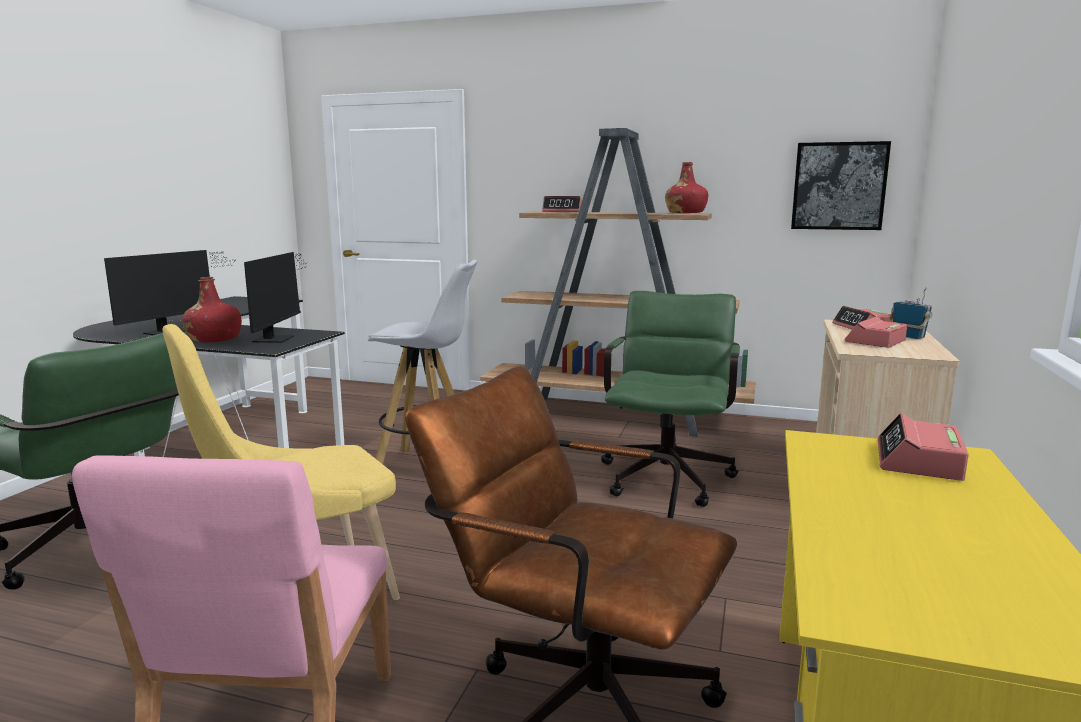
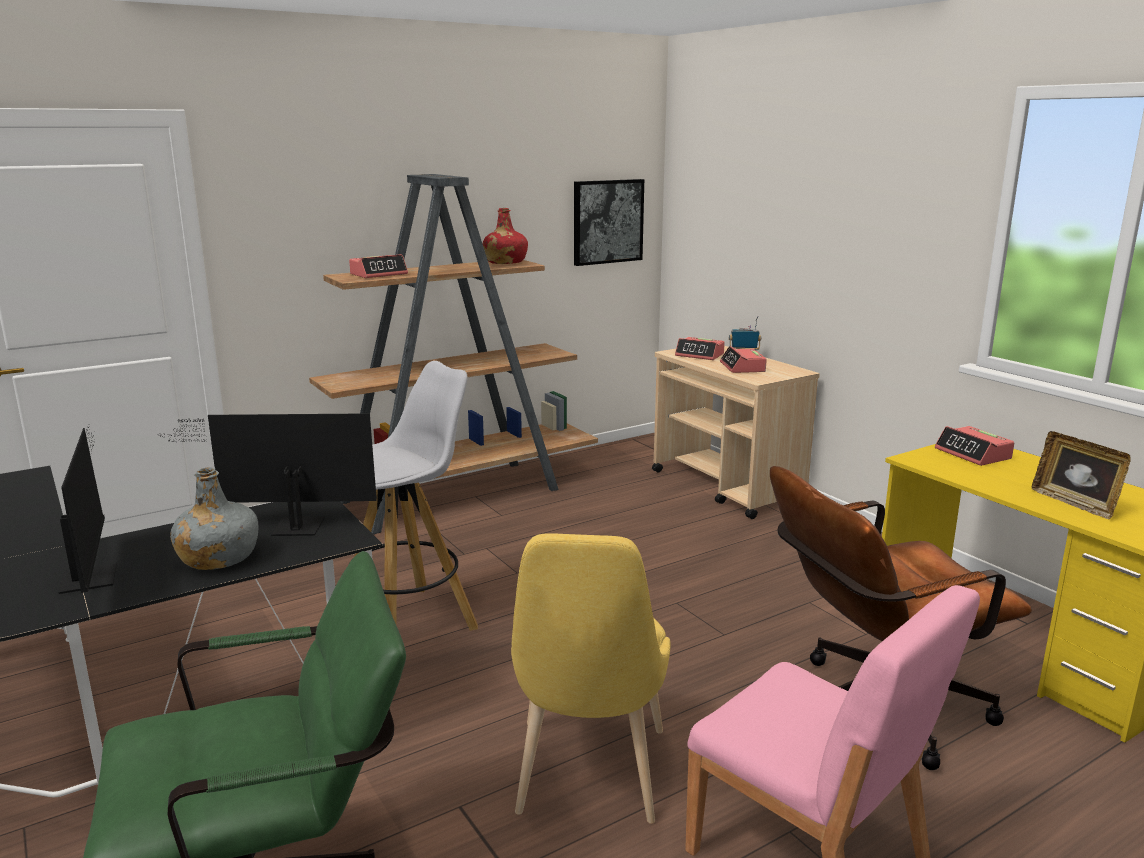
camera: 50 degrees left, 5 degrees up
red bottle [182,277,241,343] -> grey bottle [170,467,258,570]
monitor [244,252,308,343] -> monitor turned 45 degrees counterclockwise [159,413,377,536]
green office chair [601,291,740,507] -> none
none -> picture frame [1032,431,1131,520]

